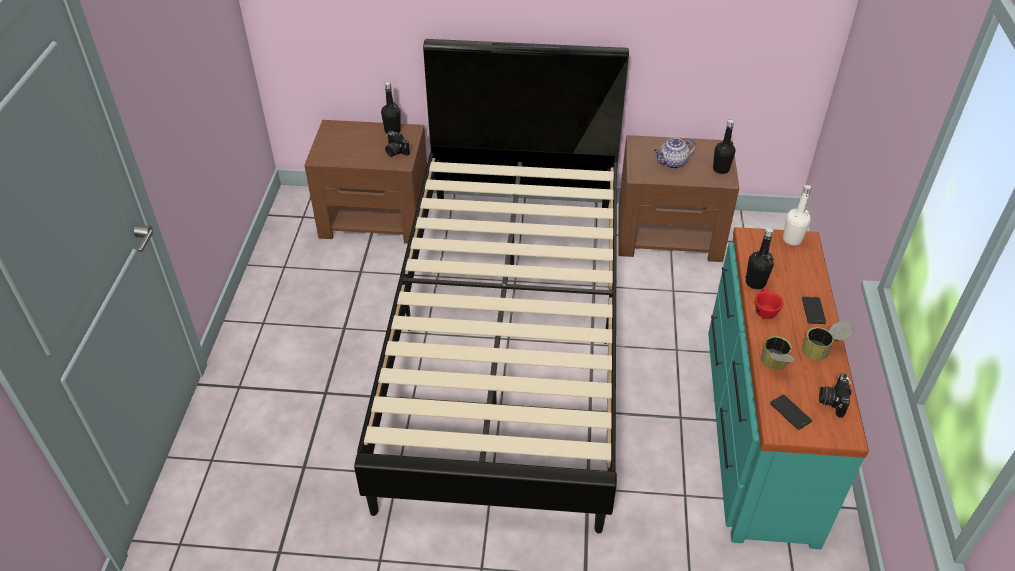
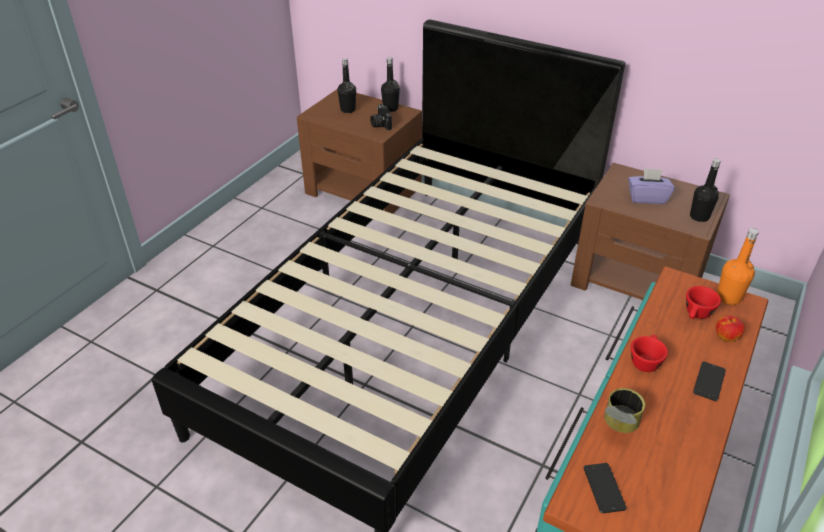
camera: 25 degrees right, 5 degrees down
teapot [654,138,696,169] -> purple tissue box [628,168,675,204]
black bottle [745,227,774,289] -> black bottle moved to [337,58,356,113]
white bottle [783,185,811,245] -> orange bottle [717,228,759,305]
can [802,321,853,360] -> none
camera [819,374,852,418] -> none
none -> red cup [686,286,721,319]
none -> apple [716,315,745,342]

